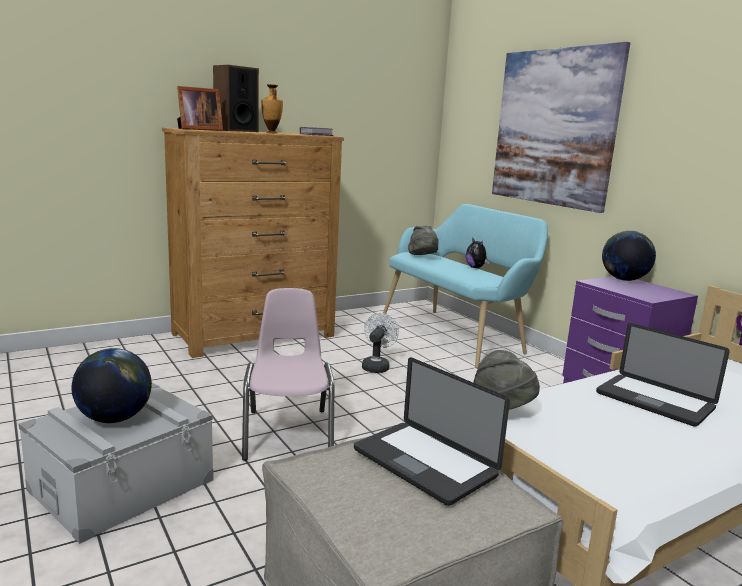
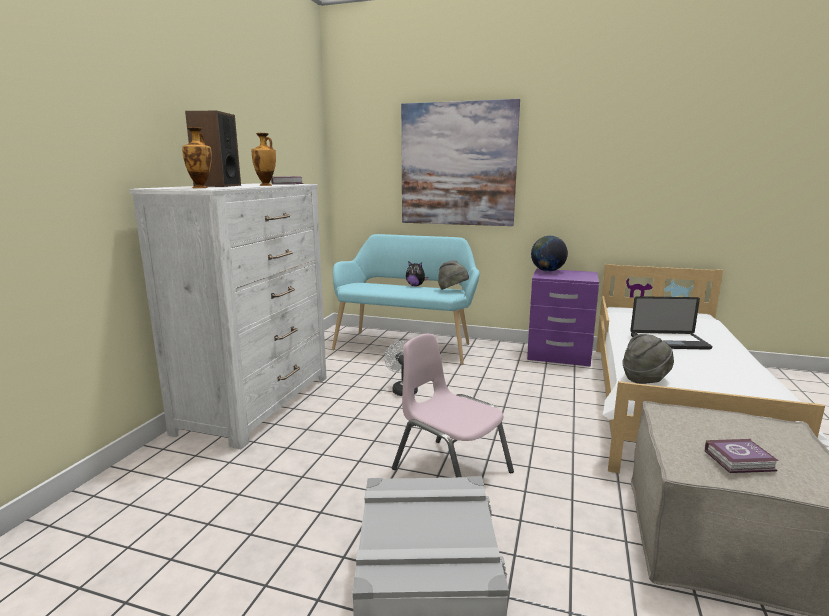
camera: 40 degrees left, 0 degrees up
globe [71,348,152,423] -> none
brown dresser [162,128,344,358] -> white dresser [130,184,326,449]
picture frame [177,86,223,131] -> vase [182,127,212,188]
laptop [354,357,510,506] -> none
grey hat [408,225,438,255] -> grey hat moved to [438,261,469,290]
none -> book [705,439,779,473]

